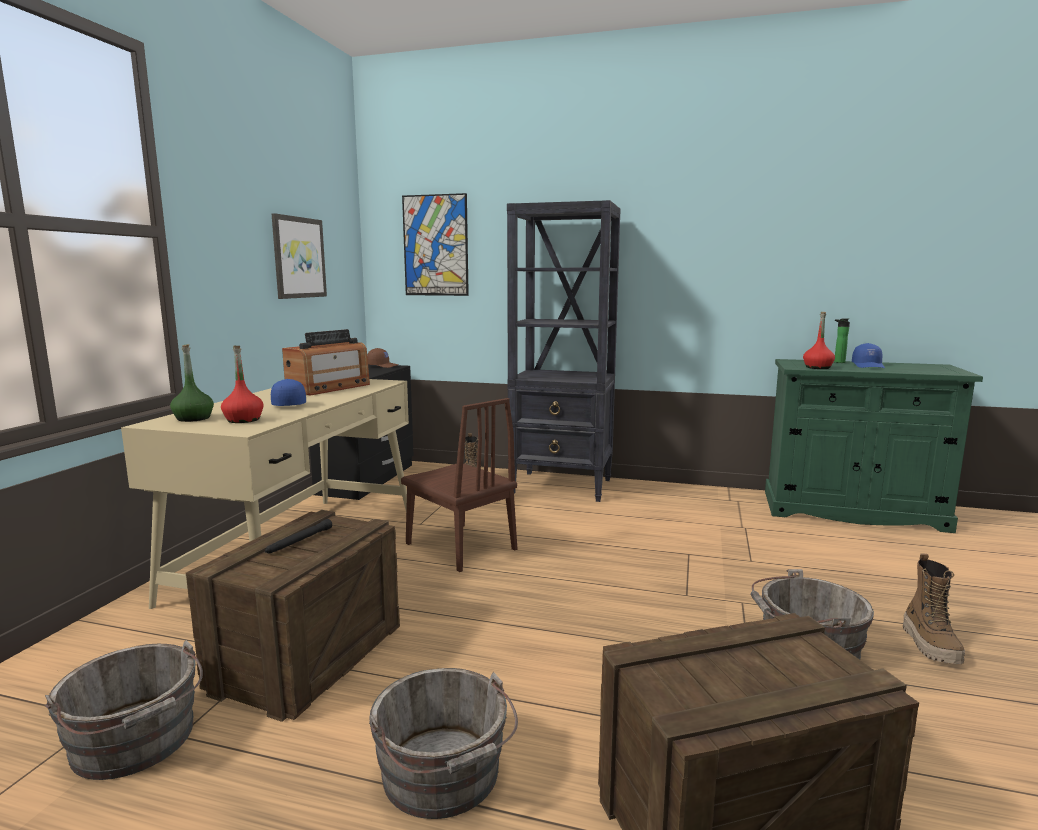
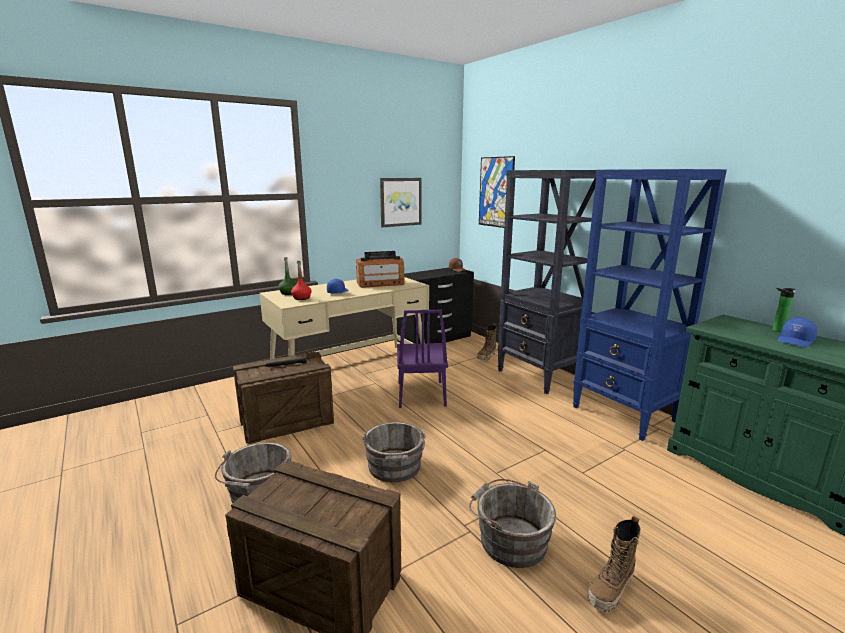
camera: 40 degrees right, 5 degrees up
grey bucket [45,640,203,780] -> grey bucket moved to [362,422,425,483]
brown chair [401,398,517,572] -> purple chair [397,310,448,408]
red bottle [803,312,835,369] -> none
none -> blue bookcase [573,169,727,441]

